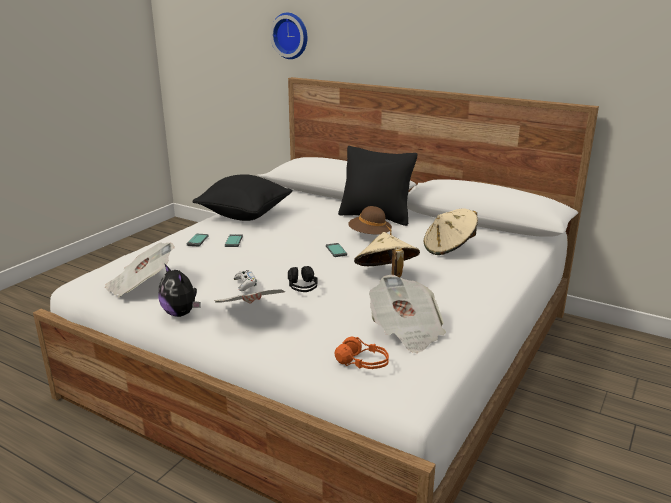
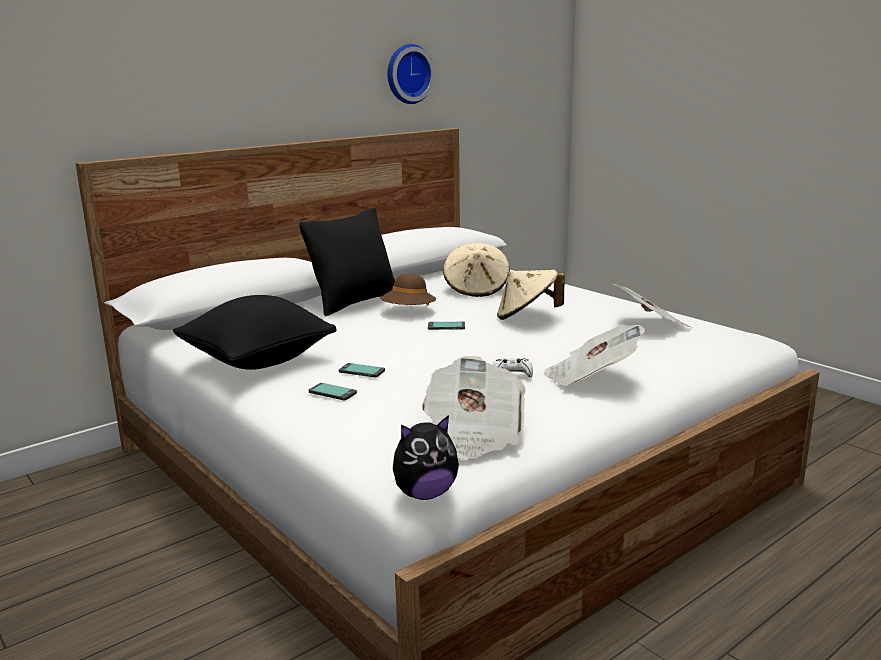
camera: 70 degrees left, 5 degrees down
plush toy [159,263,201,317] -> plush toy moved to [393,415,459,500]
wall clock [270,13,307,59] -> wall clock moved to [387,44,435,104]
black headphones [288,266,318,292] -> none
orange headphones [334,336,389,369] -> none

